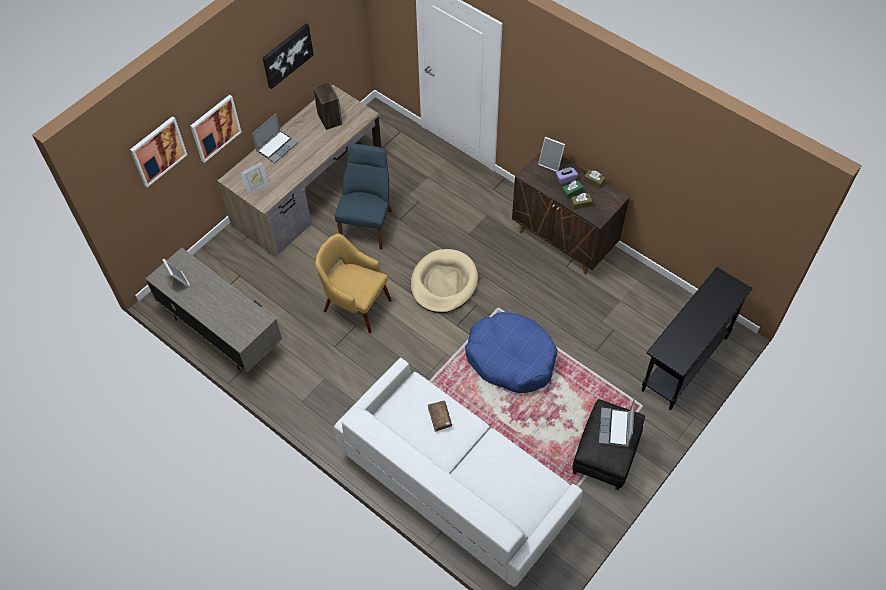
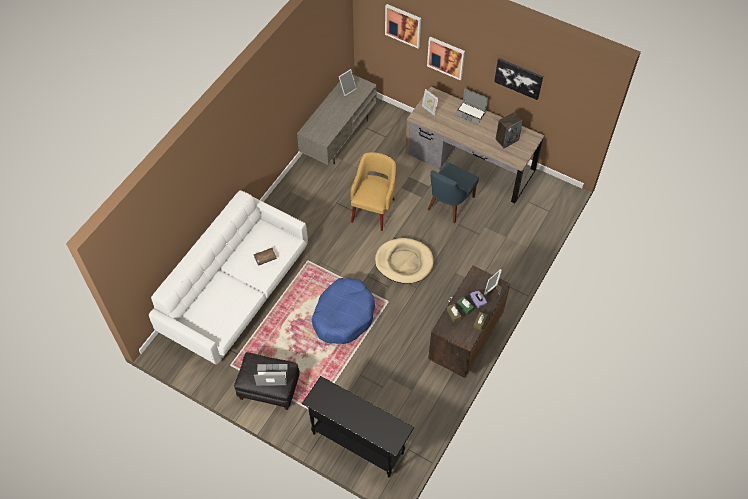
camera: 80 degrees right, 0 degrees up
blue chair [335,144,392,250] -> blue chair turned 120 degrees clockwise [427,162,479,223]

